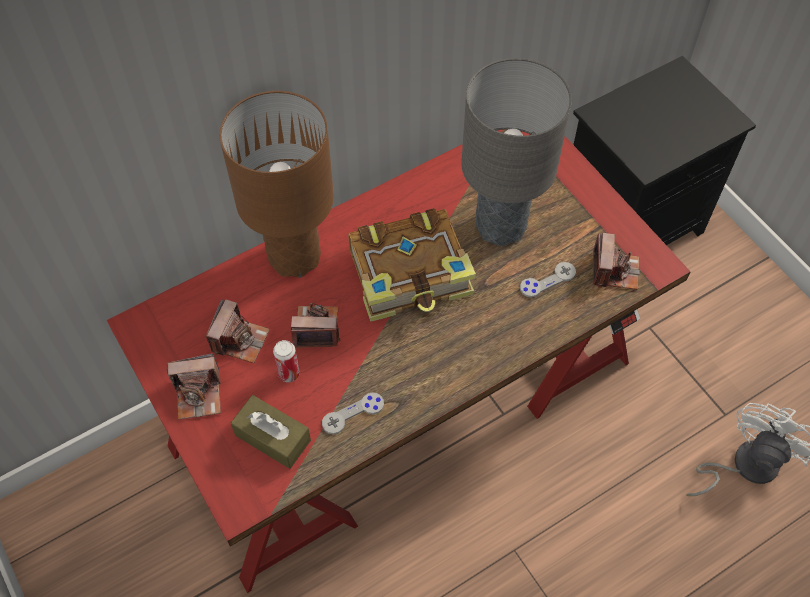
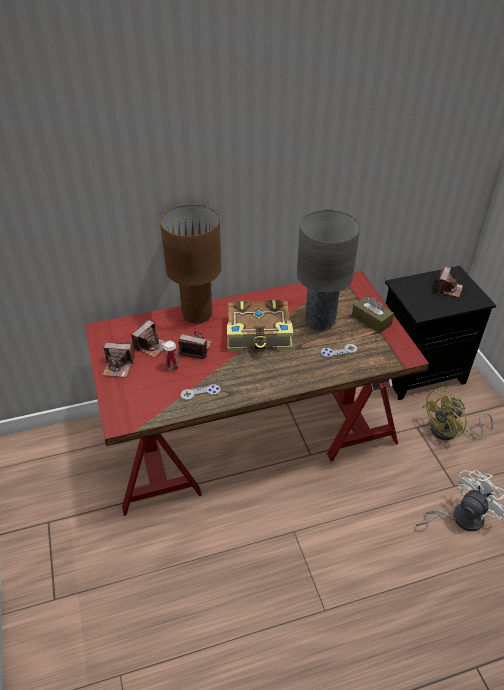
camera: 15 degrees right, 15 degrees down
brown tissue box [231,395,311,469] -> brown tissue box moved to [352,296,394,333]
camera [593,233,640,290] -> camera moved to [436,266,463,298]
none -> yellow fan [422,387,493,440]

